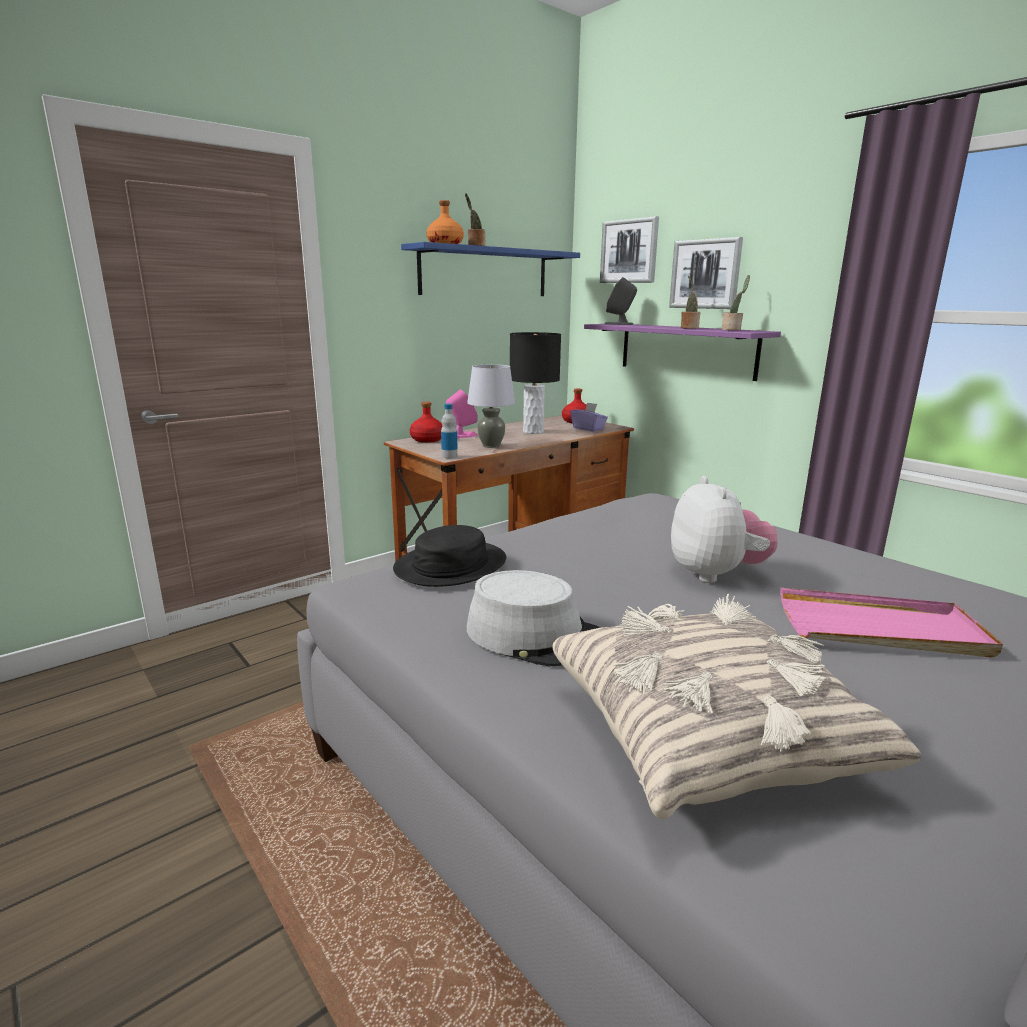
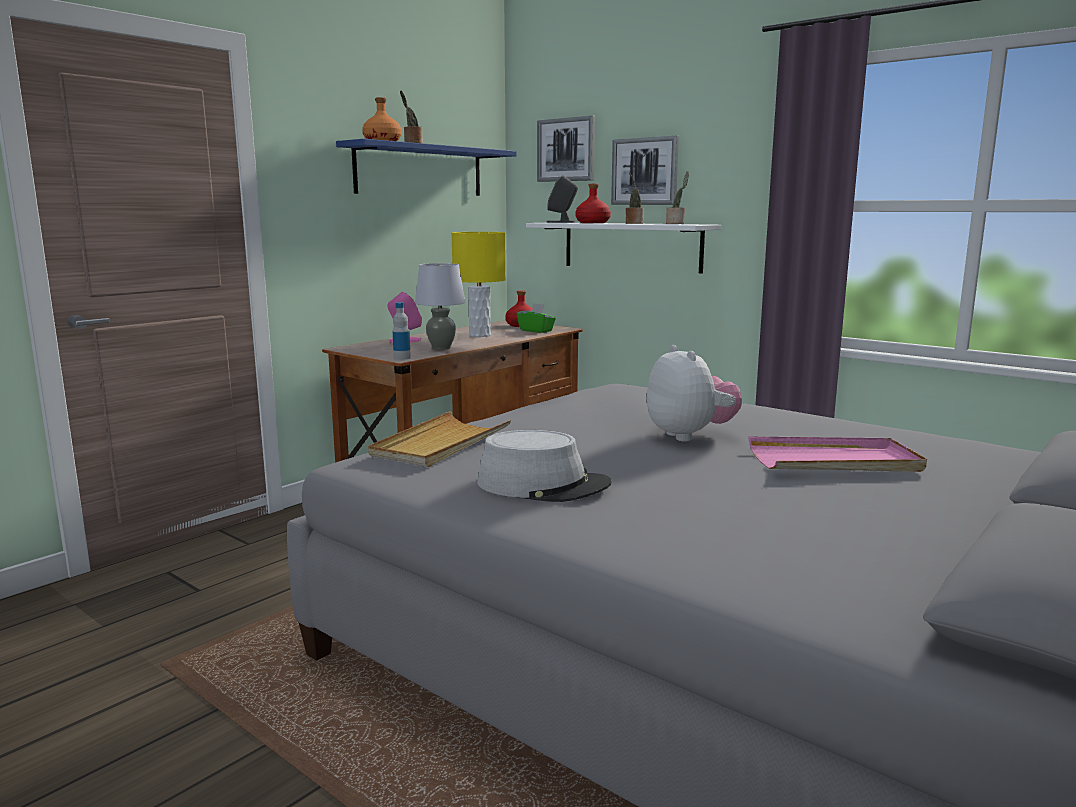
camera: 10 degrees left, 5 degrees down
black hat [393,525,506,587] -> beige tray [368,411,511,467]
red bottle [410,402,442,443] -> red bottle moved to [575,184,611,223]
black table lamp [510,332,561,434] -> yellow table lamp [451,232,506,337]
beige pillow [552,594,921,819] -> none
purple tissue box [571,402,608,432] -> green tissue box [517,303,556,333]
purple shelf [584,324,781,381] -> white shelf [526,223,722,274]

